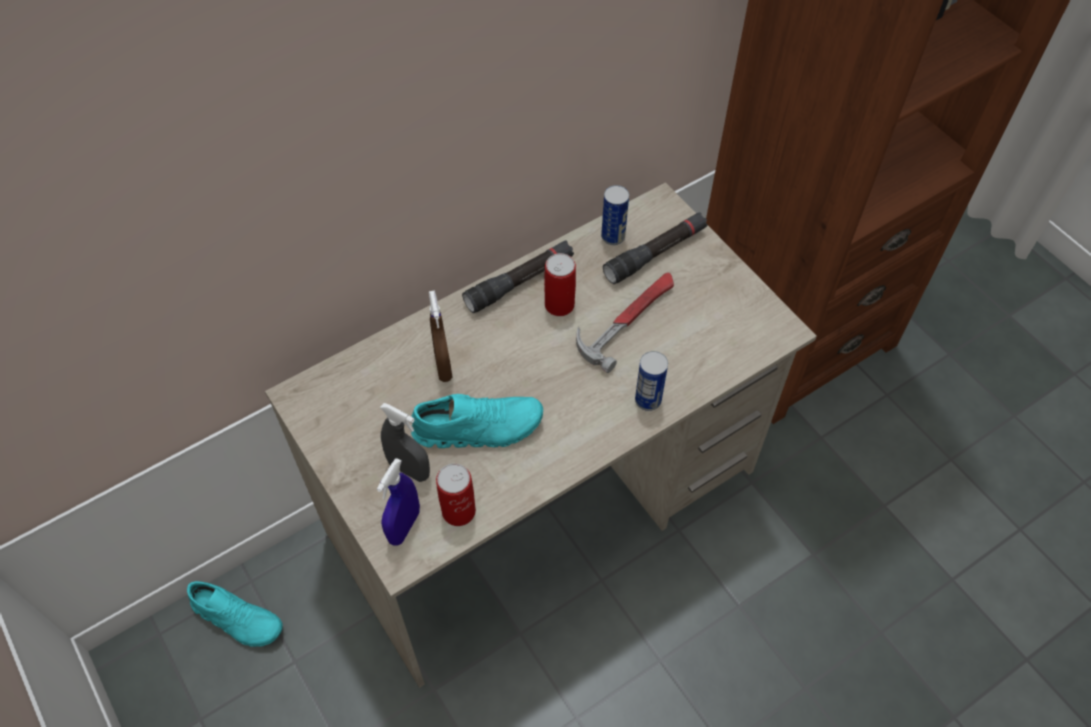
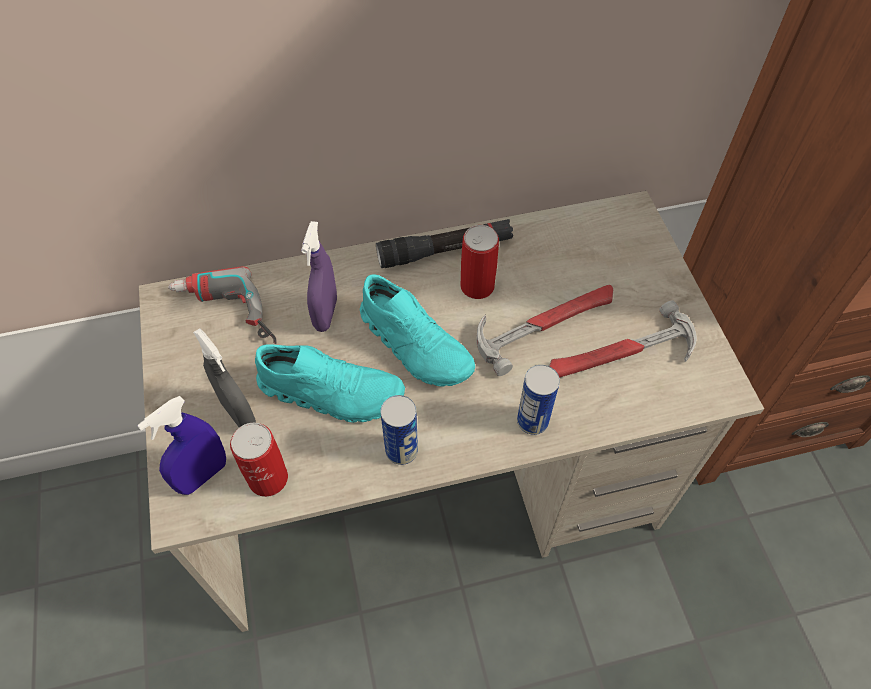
camera: 20 degrees right, 0 degrees up
turquoise shoe [187,581,283,647] -> turquoise shoe moved to [360,274,475,387]
brown spray bottle [429,290,452,382] -> purple spray bottle [301,221,337,332]
can [601,185,629,245] -> can moved to [380,395,418,465]
black flashlight [603,212,708,284] -> none
none -> power drill [168,266,277,344]
none -> hammer [549,301,697,378]

